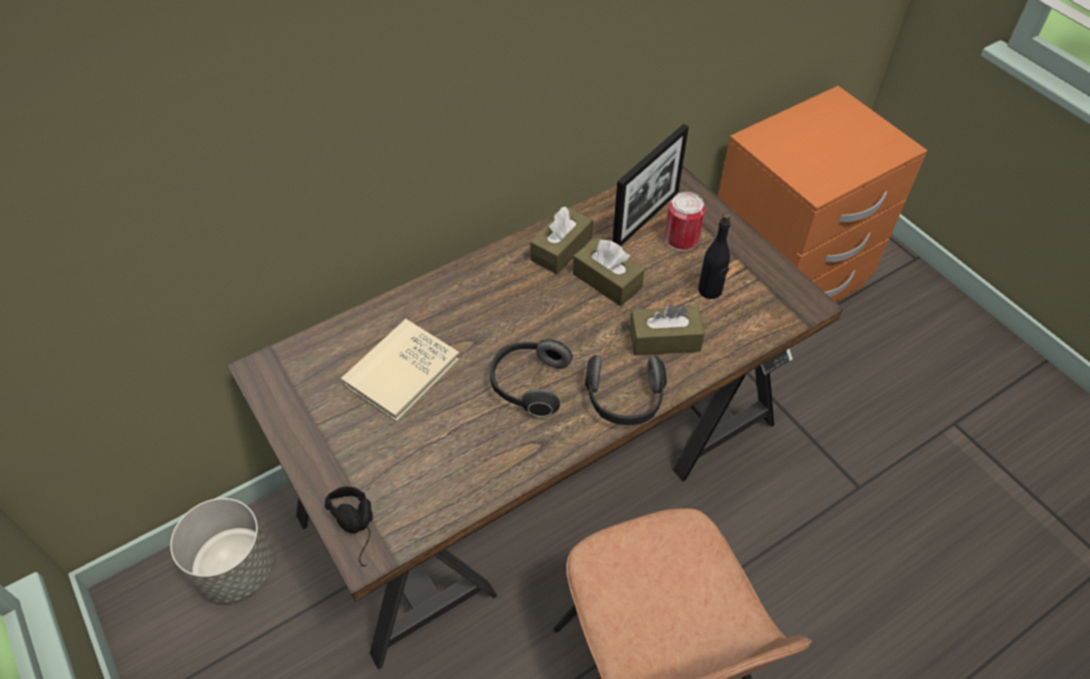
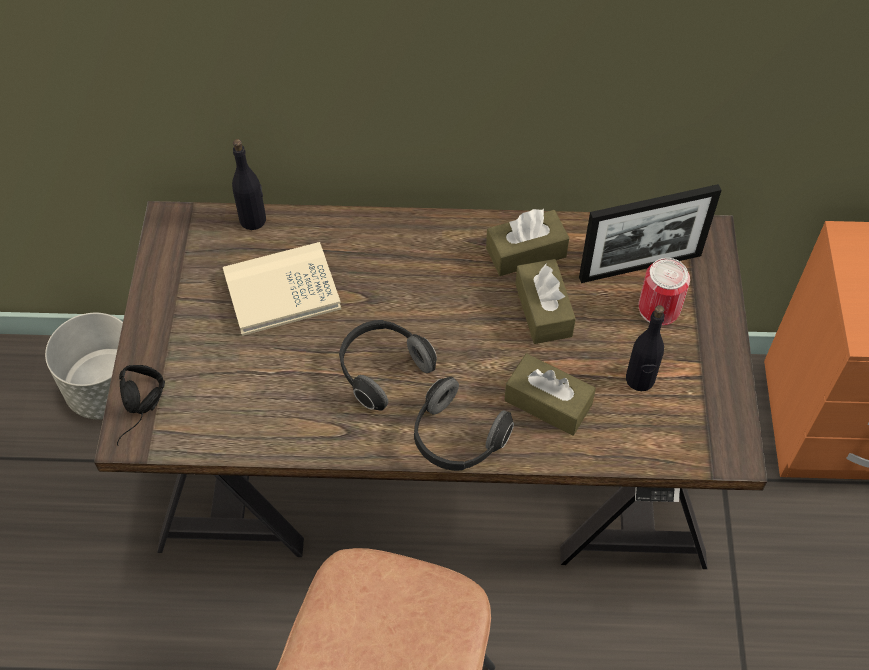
camera: 35 degrees right, 5 degrees up
none -> black bottle [232,139,266,230]

